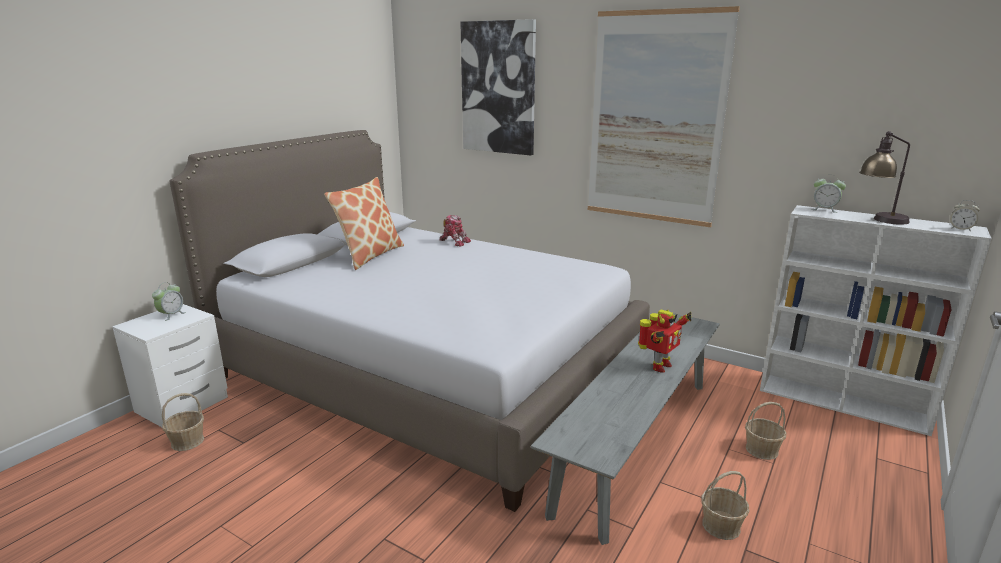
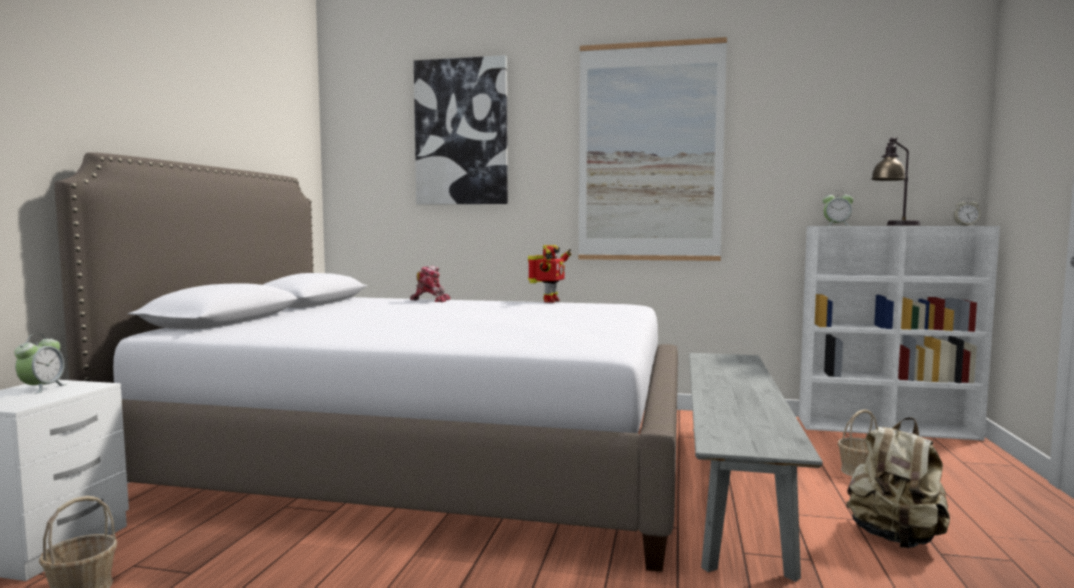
camera: 20 degrees left, 15 degrees down
pillow [324,177,404,270] -> none
toy robot [638,309,692,373] -> toy robot moved to [528,245,571,303]
basket [701,471,750,540] -> beige backpack [847,418,950,548]

